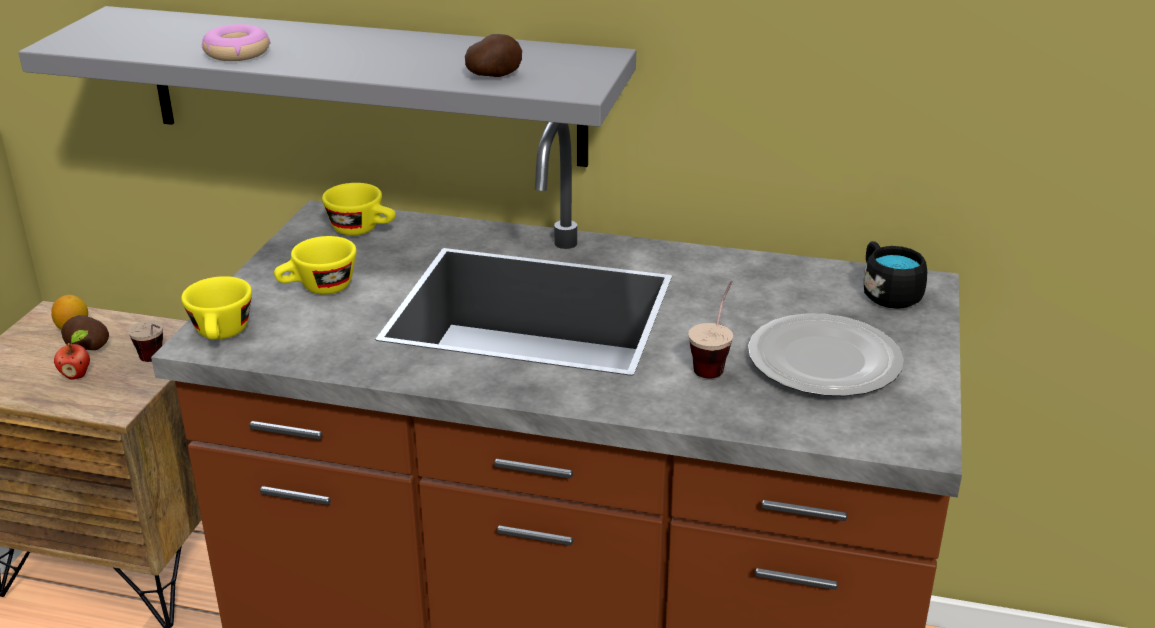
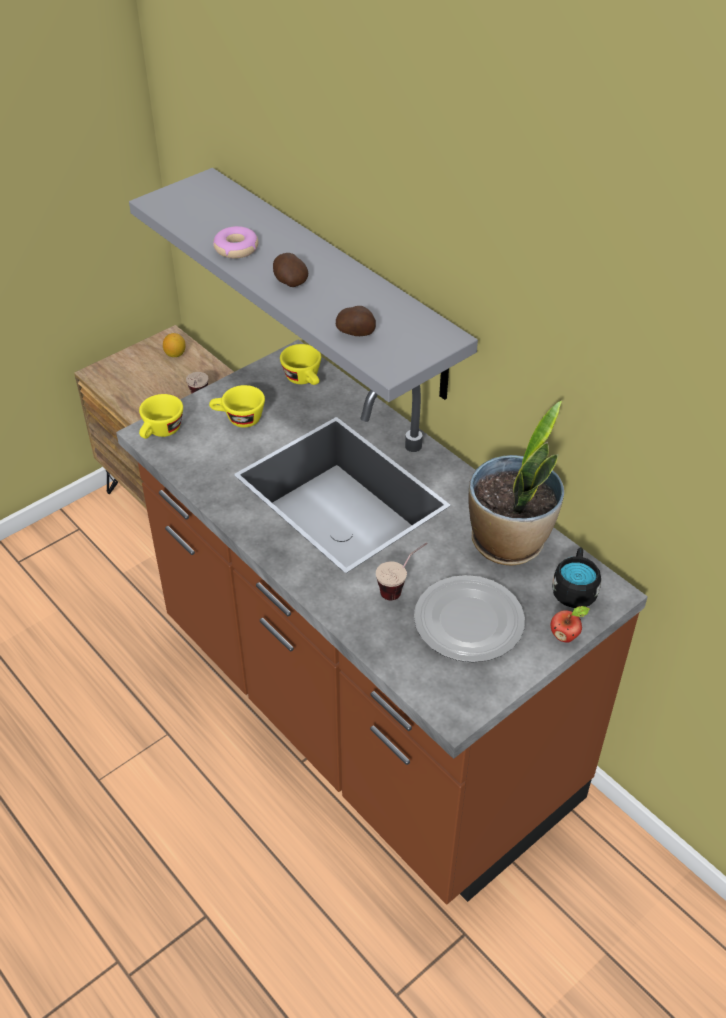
camera: 35 degrees right, 15 degrees up
apple [54,330,90,380] -> apple moved to [551,606,590,643]
potato [61,315,109,350] -> potato moved to [273,253,308,287]
none -> potted plant [469,401,564,565]

